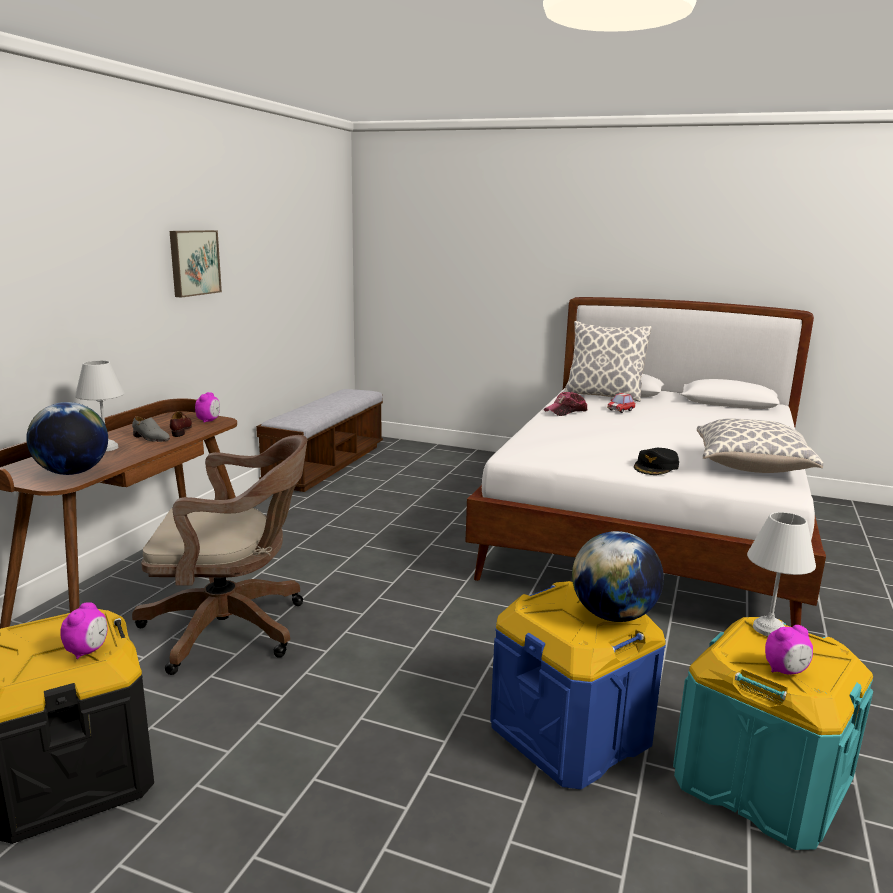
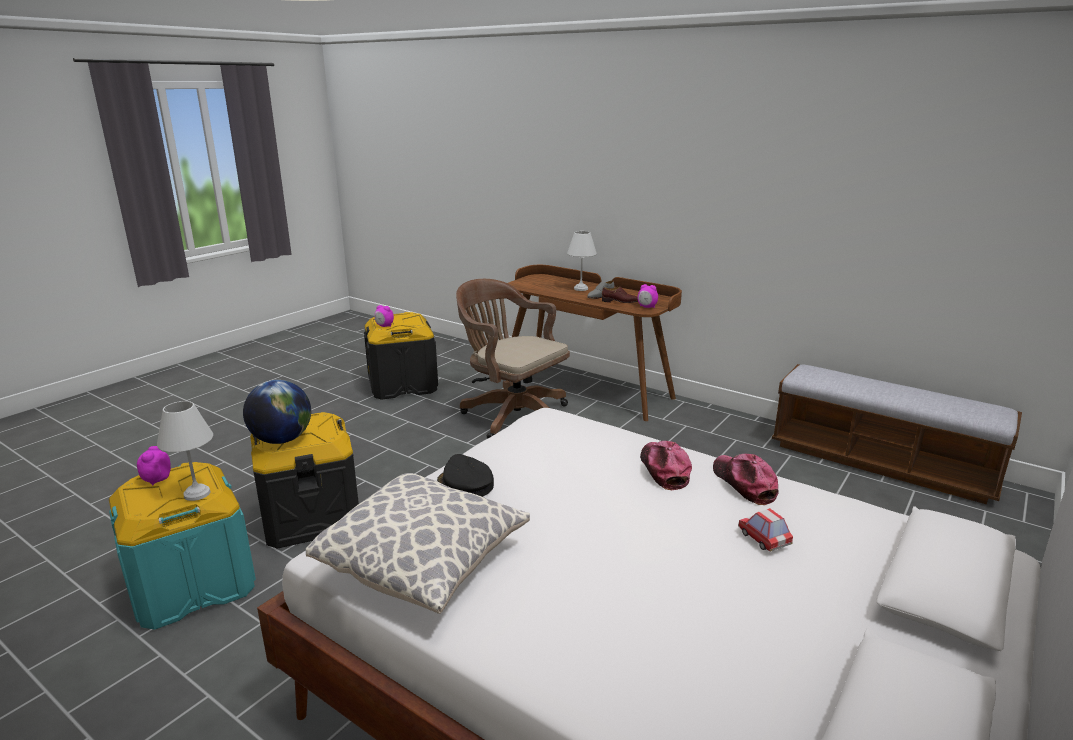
camera: 105 degrees right, 5 degrees up
globe [26,402,108,475] -> none
brown office chair [132,435,307,675] -> brown office chair turned 120 degrees clockwise [456,279,570,439]
picture [170,230,222,298] -> none
blue storage box [490,581,666,789] -> black storage box [250,412,359,549]
pillow [564,321,652,402] -> none
none -> cap [640,441,692,490]

